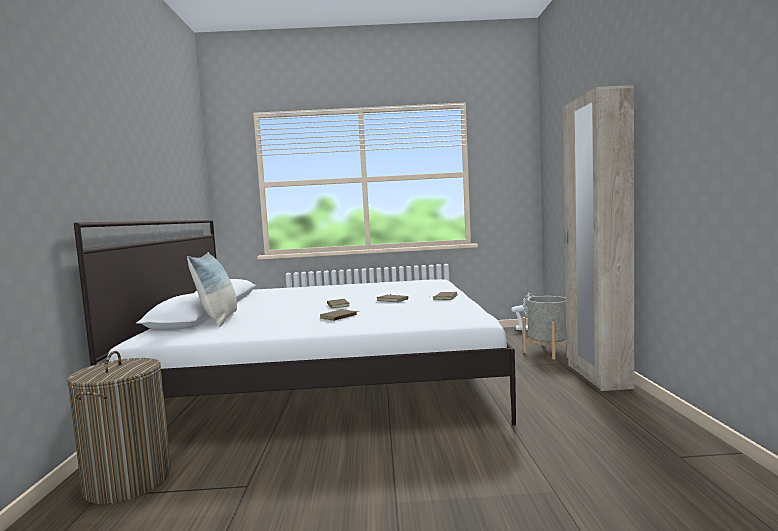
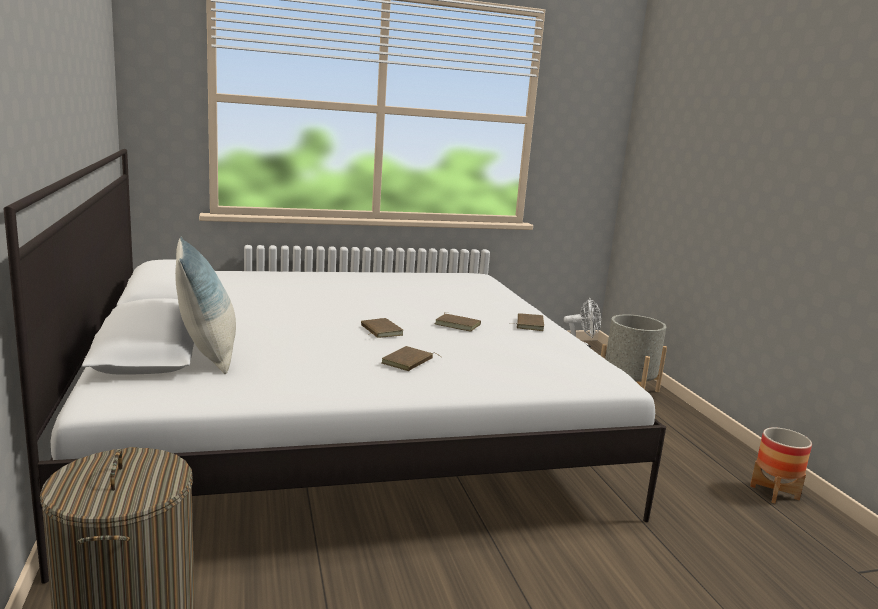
camera: 15 degrees left, 10 degrees up
beige wardrobe [563,85,634,391] -> none
none -> planter [750,427,812,503]

